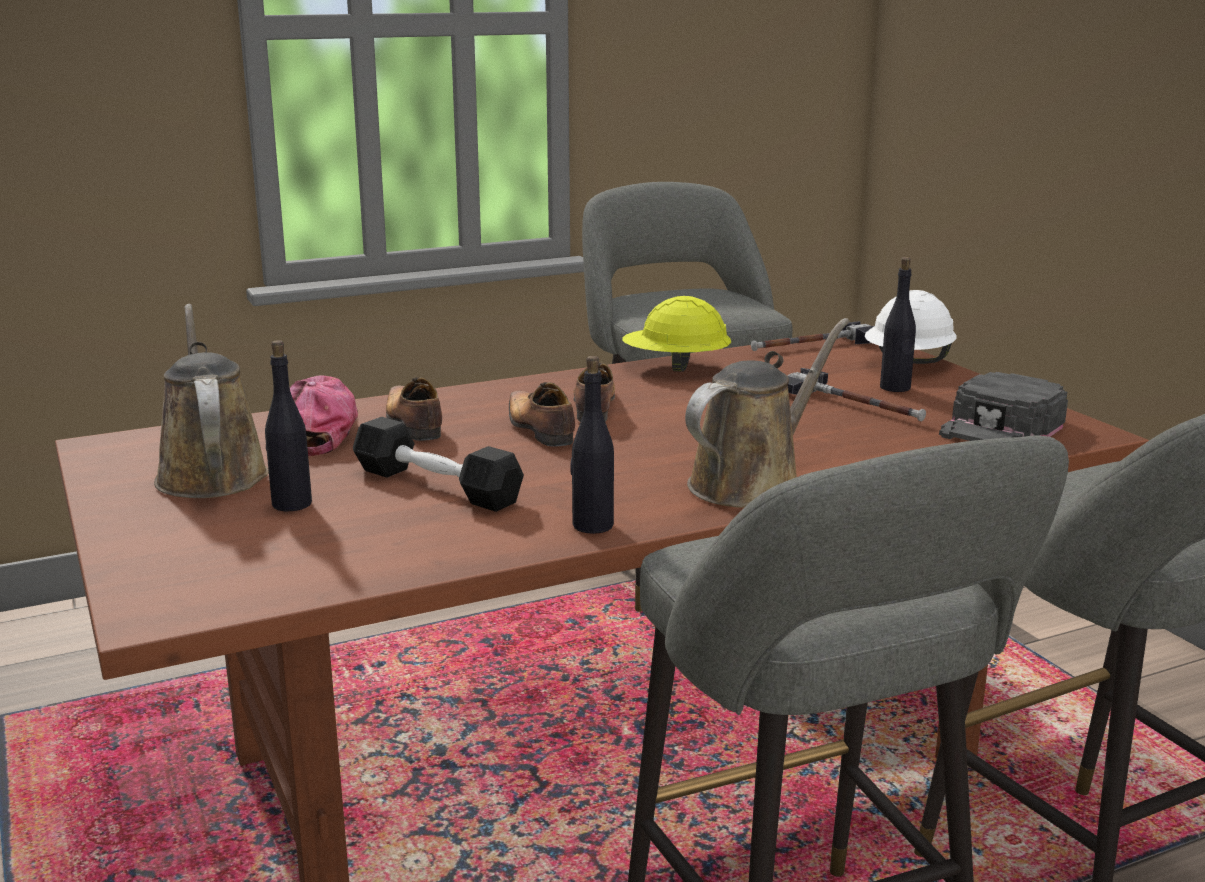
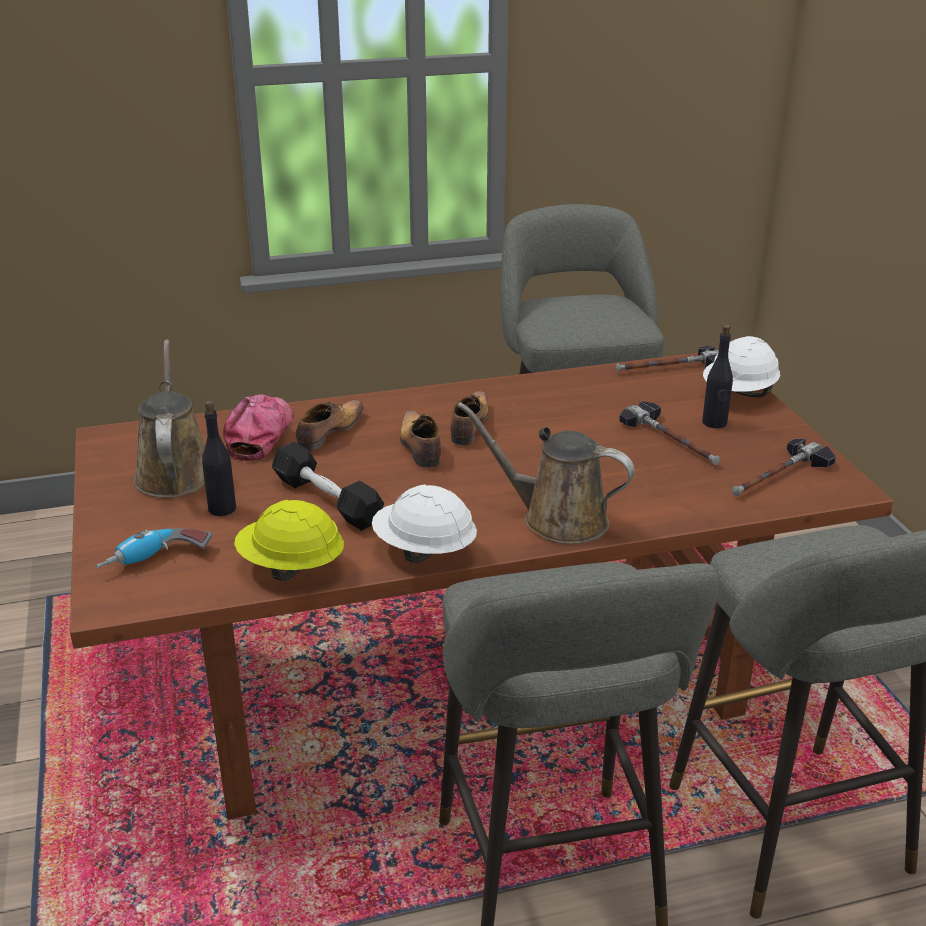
camera: 10 degrees right, 10 degrees up
shoe [386,377,442,441] -> shoe turned 45 degrees clockwise [296,400,364,451]
black bottle [570,356,614,534] -> white hard hat [372,484,477,564]
yellow hard hat [622,296,731,372] -> yellow hard hat moved to [234,500,344,581]
brown watering can [685,318,849,508] -> brown watering can turned 120 degrees counterclockwise [457,402,635,544]
black cap [939,372,1068,441] -> hammer [732,439,836,496]
none -> power drill [96,528,212,568]

